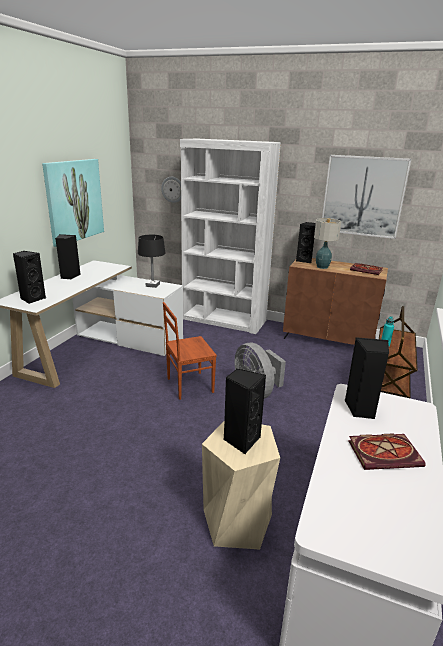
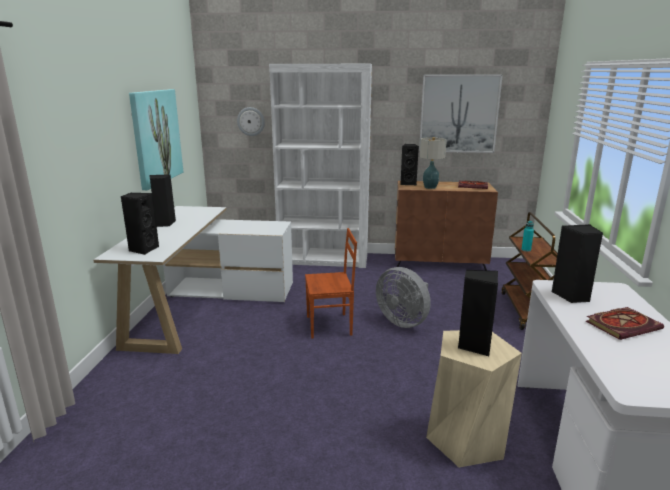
camera: 15 degrees left, 5 degrees down
black table lamp [138,235,165,288] -> none
brown chair [163,302,217,400] -> brown chair turned 150 degrees counterclockwise [305,228,357,338]

